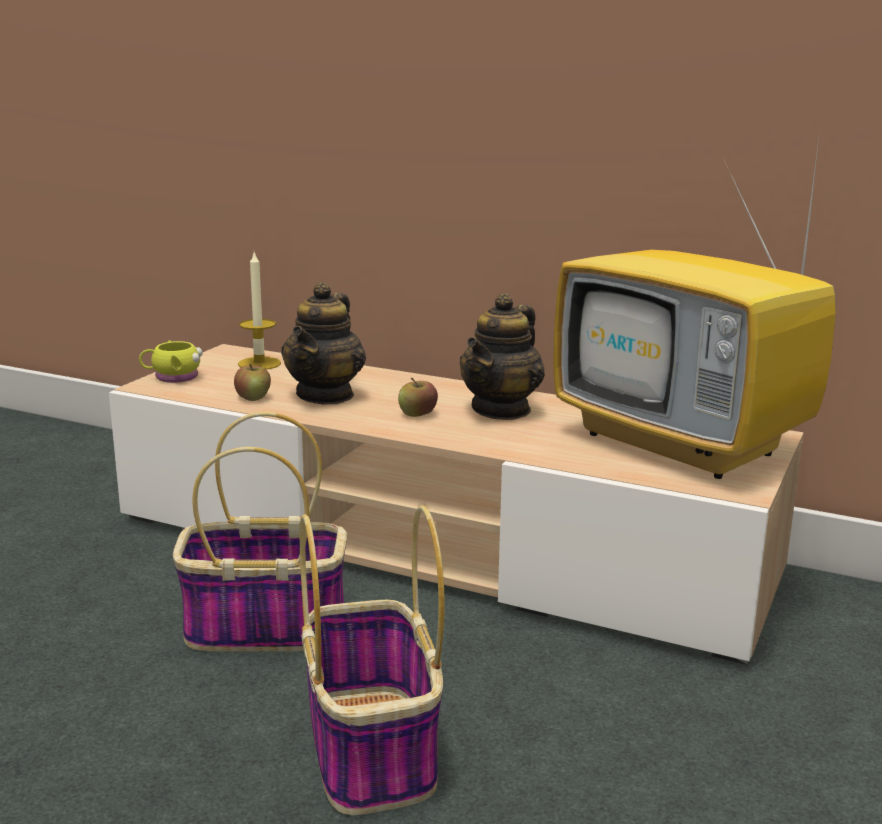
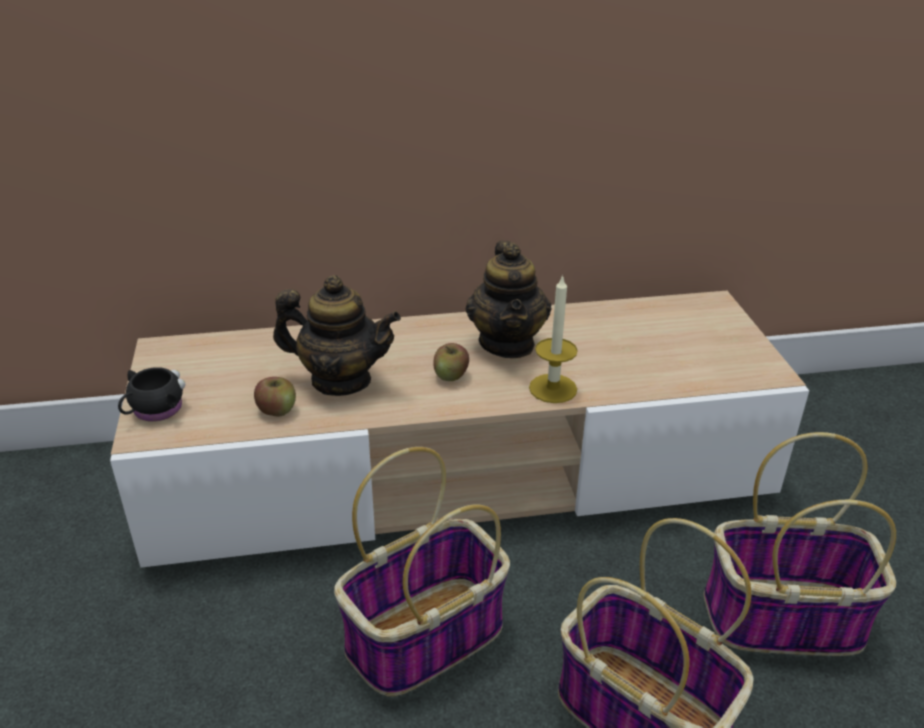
camera: 35 degrees left, 15 degrees up
yellow mug [139,340,203,383] -> black mug [118,367,185,422]
candle [238,252,281,370] -> candle moved to [529,274,578,403]
teapot [281,282,366,404] -> teapot turned 60 degrees counterclockwise [273,275,401,396]
television [553,132,836,479] -> none
none -> basket [704,432,896,656]

